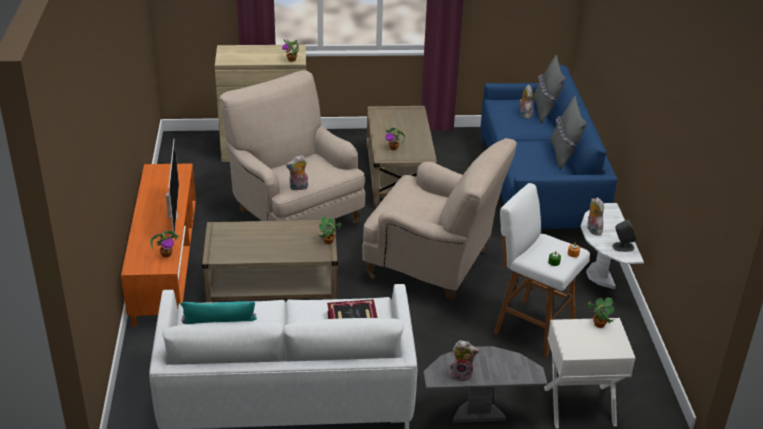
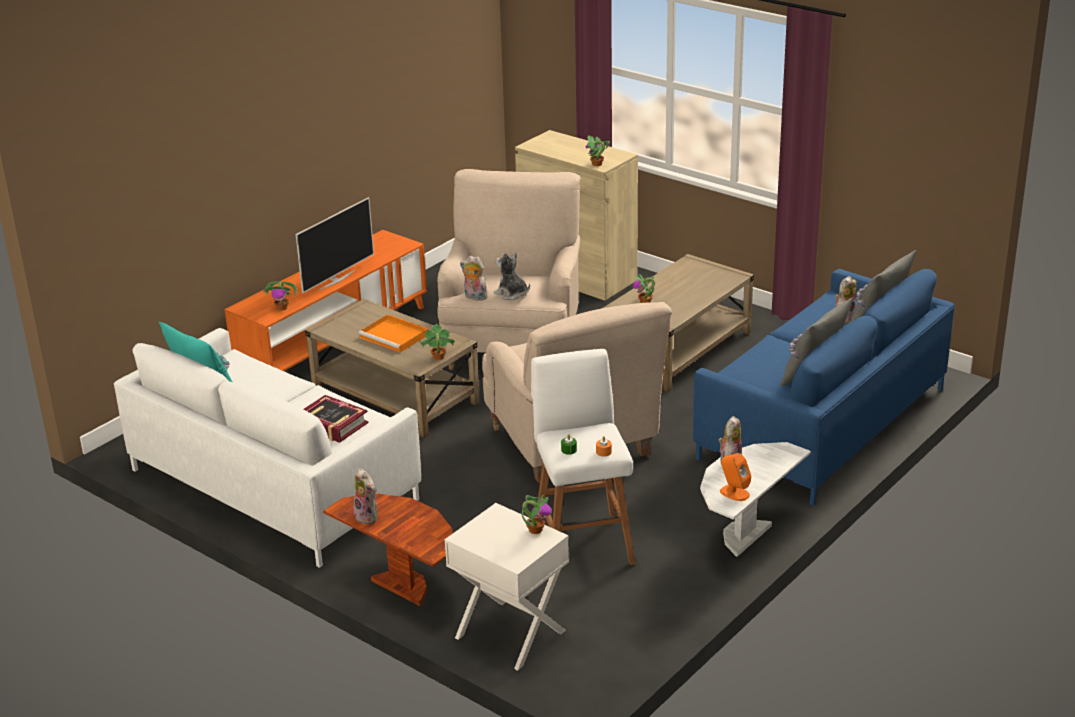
camera: 45 degrees right, 5 degrees down
grey side table [424,346,547,423] -> brown side table [323,494,453,606]
grey speaker [613,219,636,252] -> orange speaker [720,453,751,501]
none -> orange tray [358,314,428,353]
none -> plush toy [494,252,530,300]

